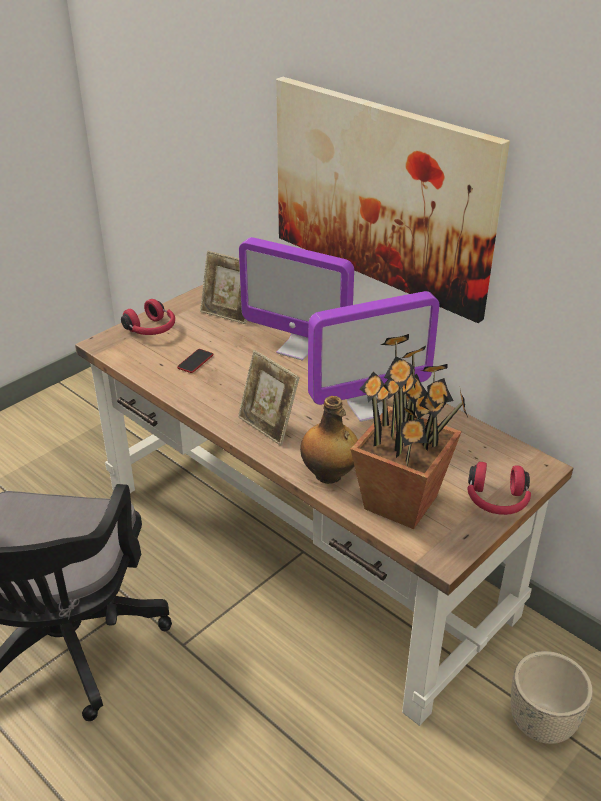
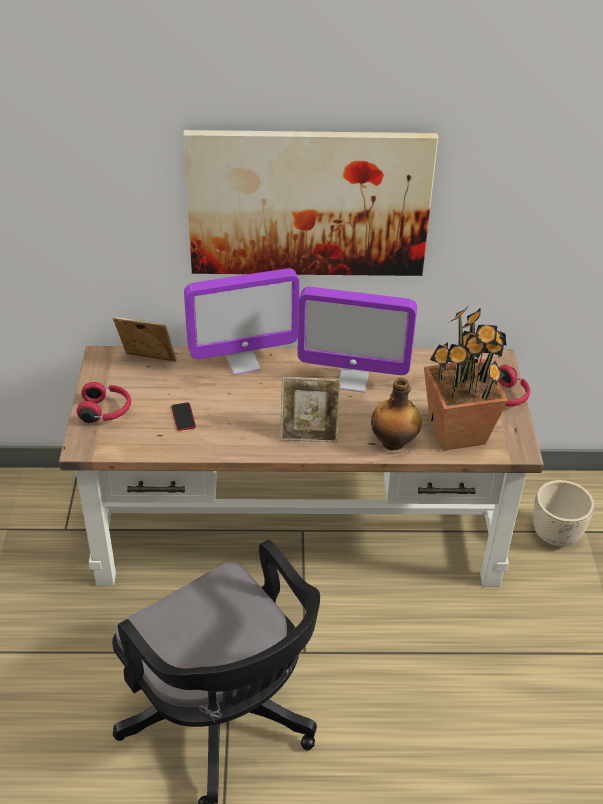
camera: 45 degrees left, 5 degrees up
picture frame [200,251,247,324] -> picture frame turned 150 degrees counterclockwise [113,317,177,362]
monitor [308,291,439,422] -> monitor turned 75 degrees clockwise [298,287,417,393]

